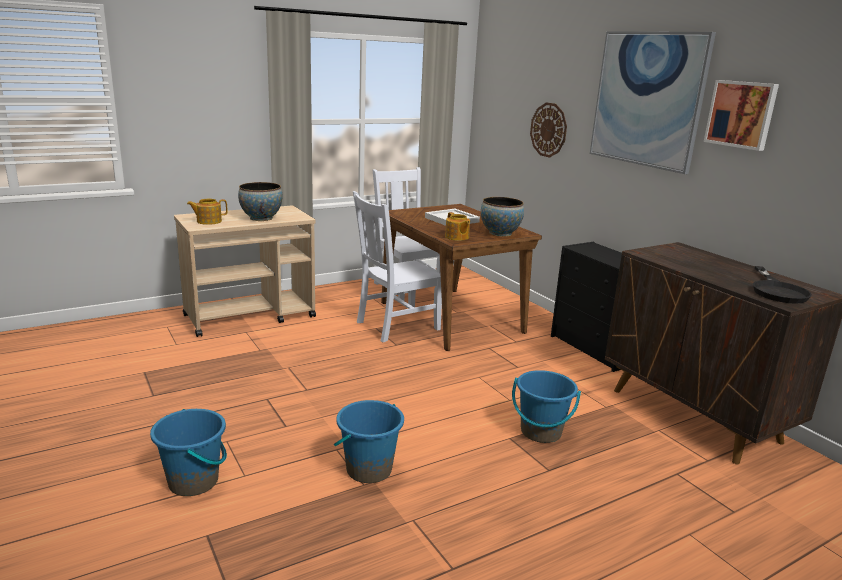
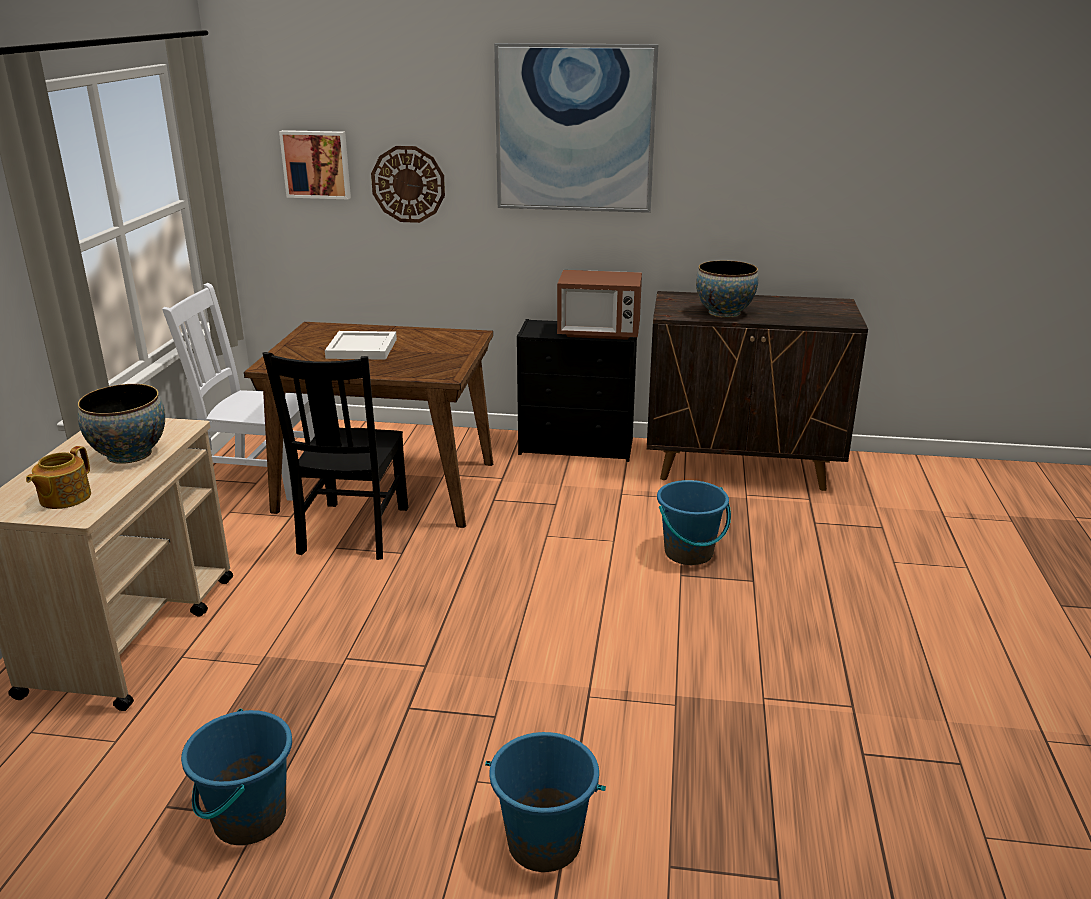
camera: 50 degrees left, 5 degrees up
blue bucket [334,400,404,483] -> blue bucket moved to [181,709,292,845]
white chair [353,191,442,342] -> black chair [262,352,408,560]
teapot [445,212,470,241] -> none
bowl [481,197,524,237] -> bowl moved to [696,260,758,318]
picture [704,80,779,151] -> picture moved to [279,130,351,199]
black frying pan [753,266,812,304] -> none
none -> microwave [557,270,642,340]

